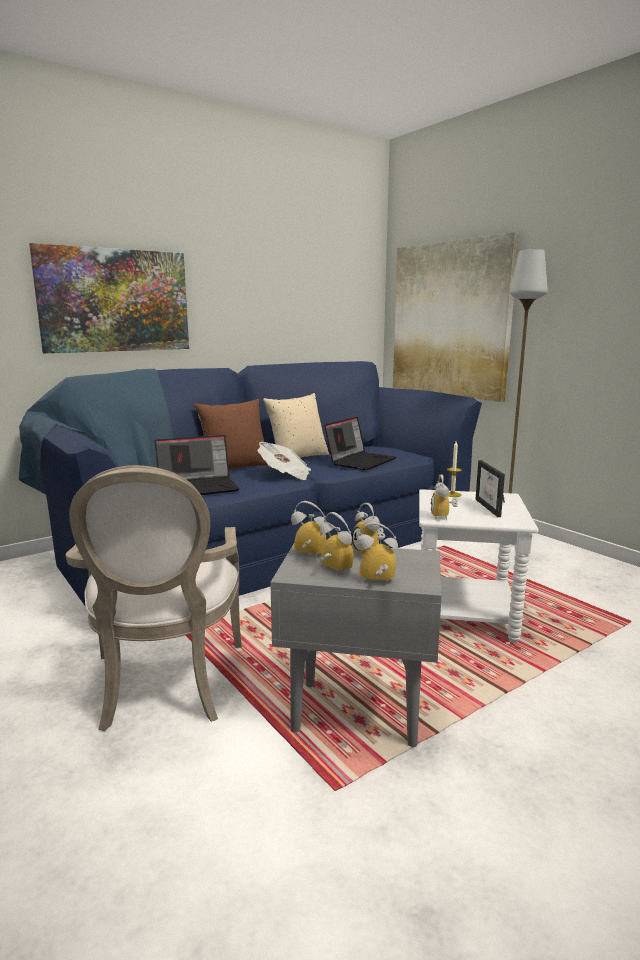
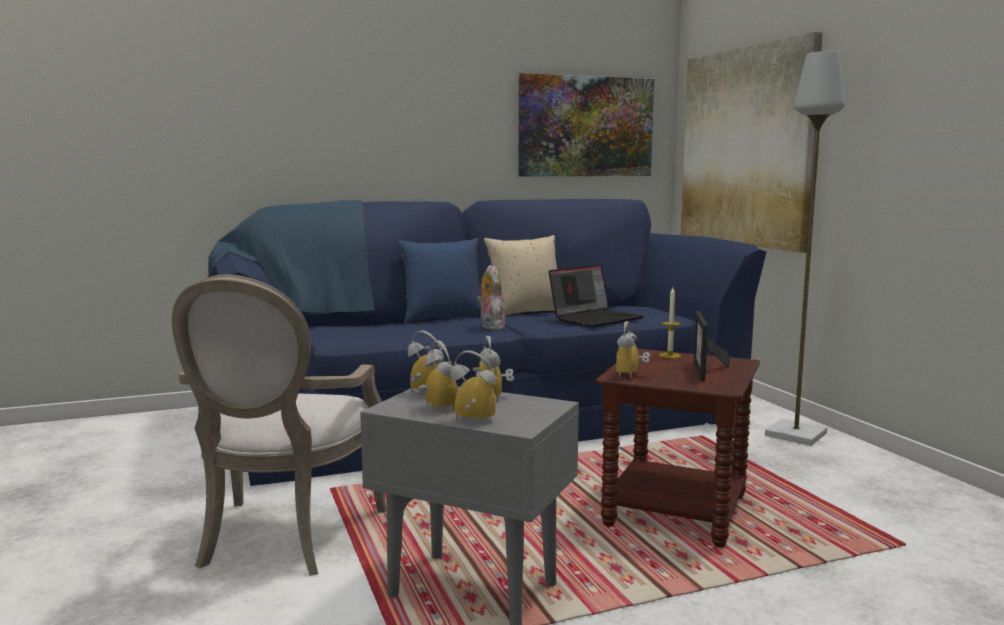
camera: 15 degrees right, 5 degrees down
picture [29,243,189,353] -> picture moved to [518,73,654,176]
laptop [154,435,240,495] -> none
brown pillow [194,399,269,469] -> blue pillow [398,238,481,323]
newspaper [258,442,311,480] -> plush toy [477,265,505,330]
white side table [419,489,539,643] -> brown side table [596,349,760,548]

